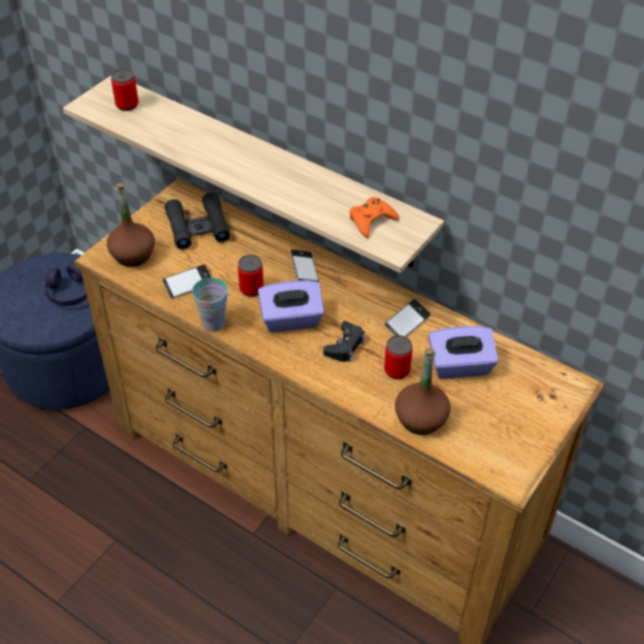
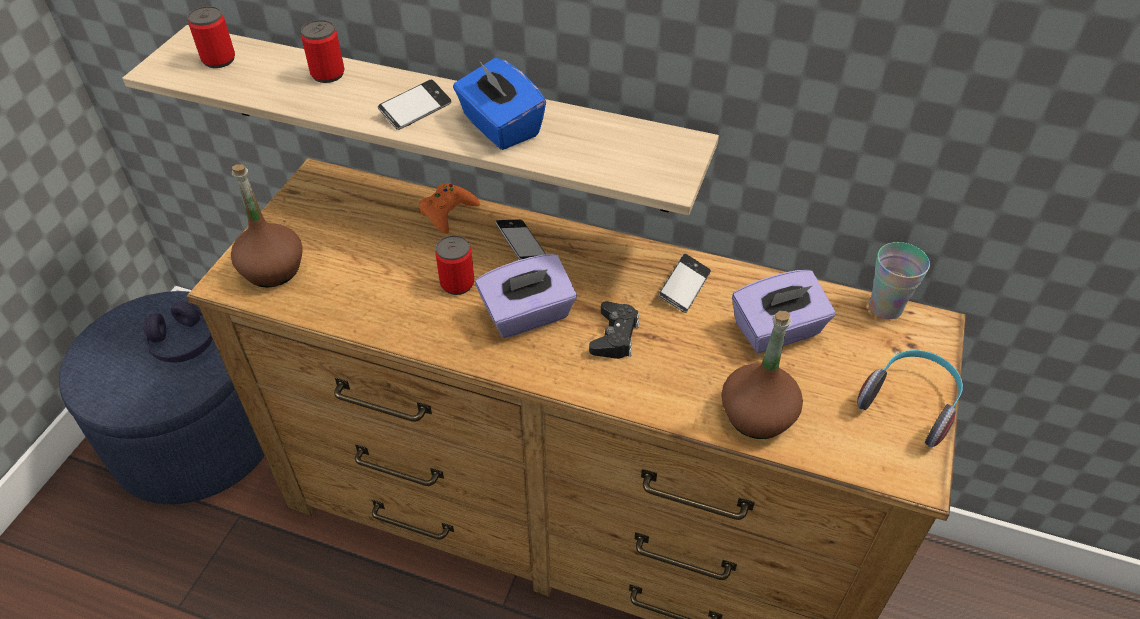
camera: 15 degrees left, 0 degrees up
phone [163,265,212,298] -> phone moved to [378,80,451,130]
black binoculars [164,192,230,250] -> none
cup [192,278,228,332] -> cup moved to [869,242,930,319]
orange game controller [350,197,399,238] -> orange game controller moved to [419,183,480,234]
can [384,335,413,379] -> can moved to [301,20,345,83]
none -> blue tissue box [453,58,546,150]
none -> headphones [857,350,963,447]

